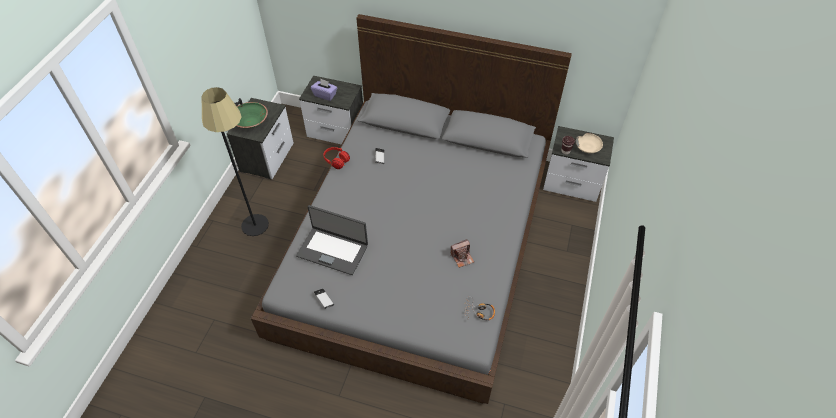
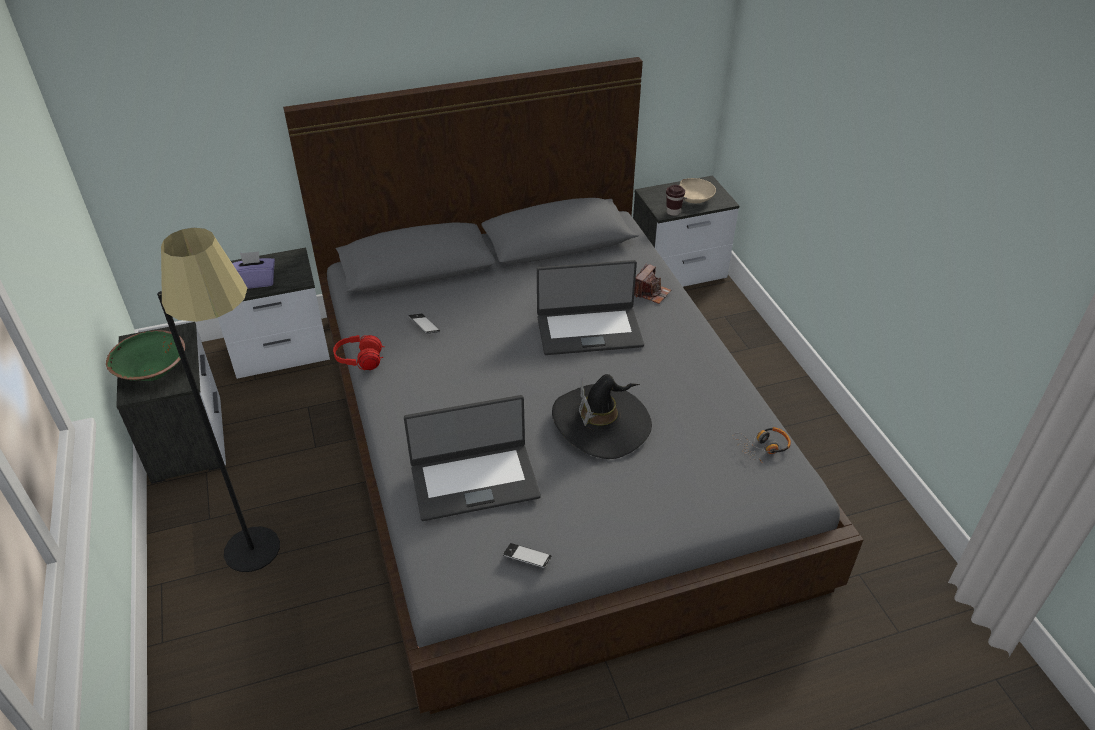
camera: 35 degrees left, 10 degrees down
camera [451,239,474,268] -> camera moved to [634,264,671,304]
none -> laptop [537,260,644,355]
none -> black hat [552,374,652,459]

